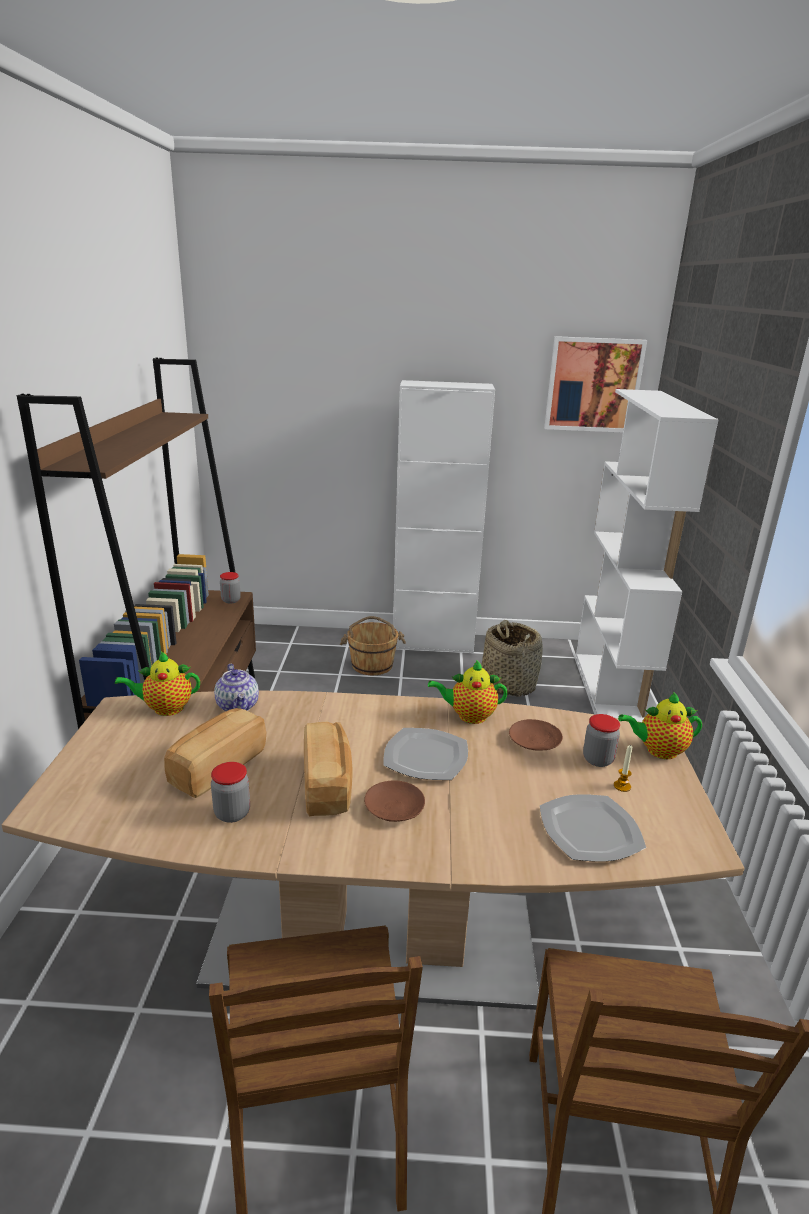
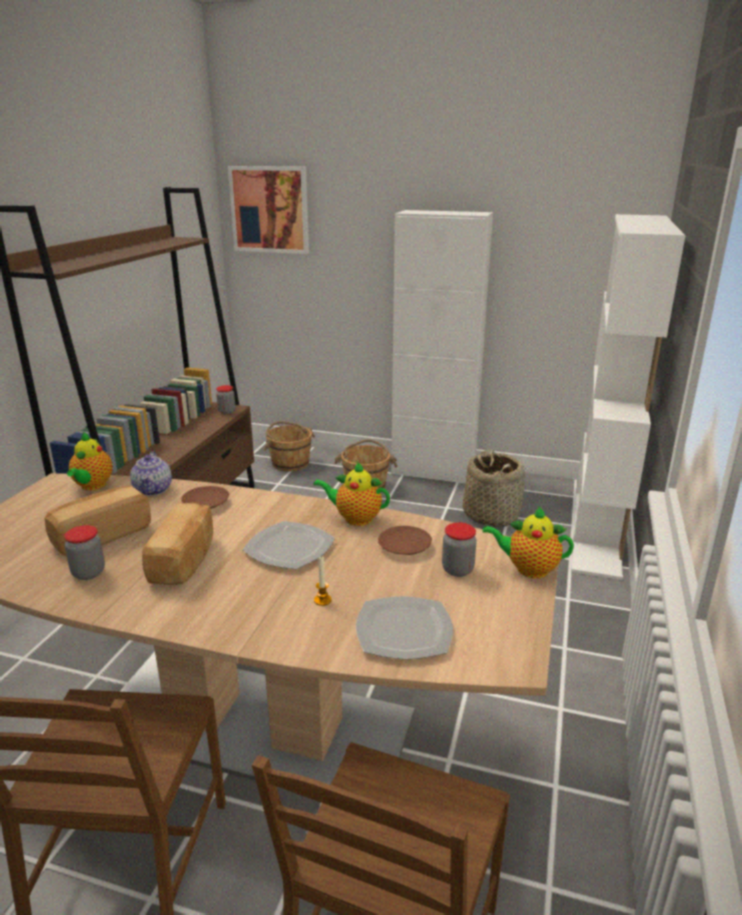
camera: 15 degrees right, 0 degrees up
teapot [114,652,200,716] -> teapot turned 90 degrees counterclockwise [67,432,113,490]
brown plate [364,780,425,822] -> brown plate moved to [181,486,229,509]
picture [544,336,647,433] -> picture moved to [228,166,309,254]
candle [614,745,633,792] -> candle moved to [314,557,332,606]
none -> brown bucket [264,421,315,471]

